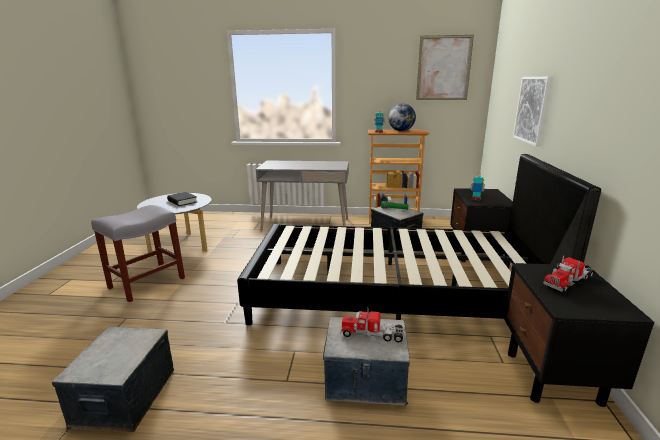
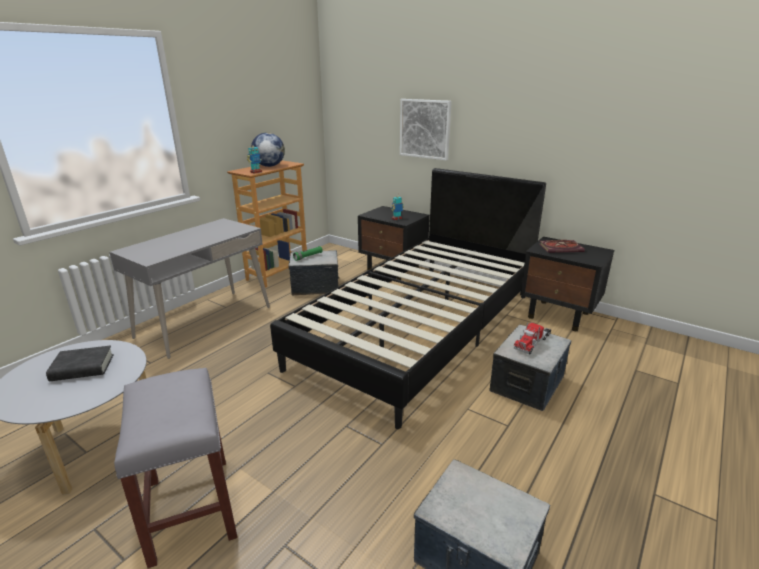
camera: 60 degrees left, 5 degrees up
picture [416,35,474,100] -> none
toy truck [543,255,595,293] -> book [539,240,585,253]

